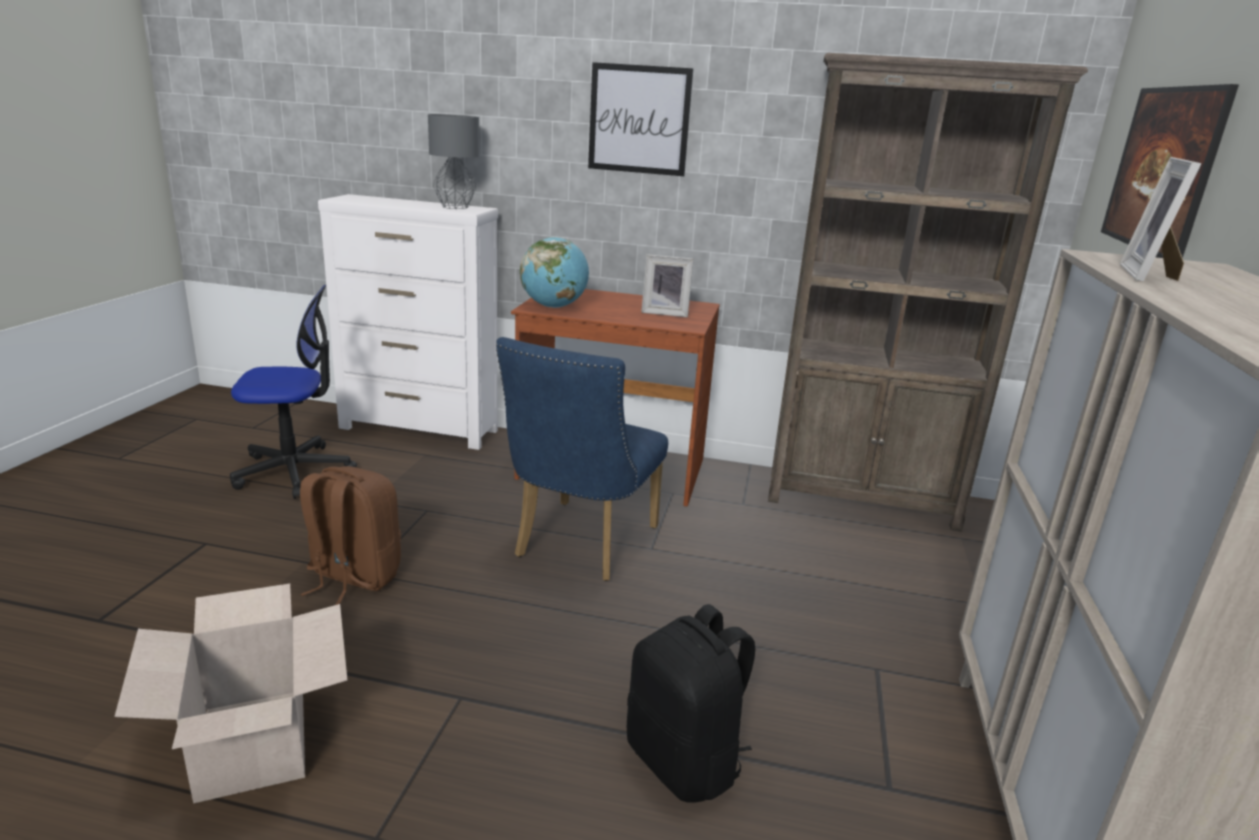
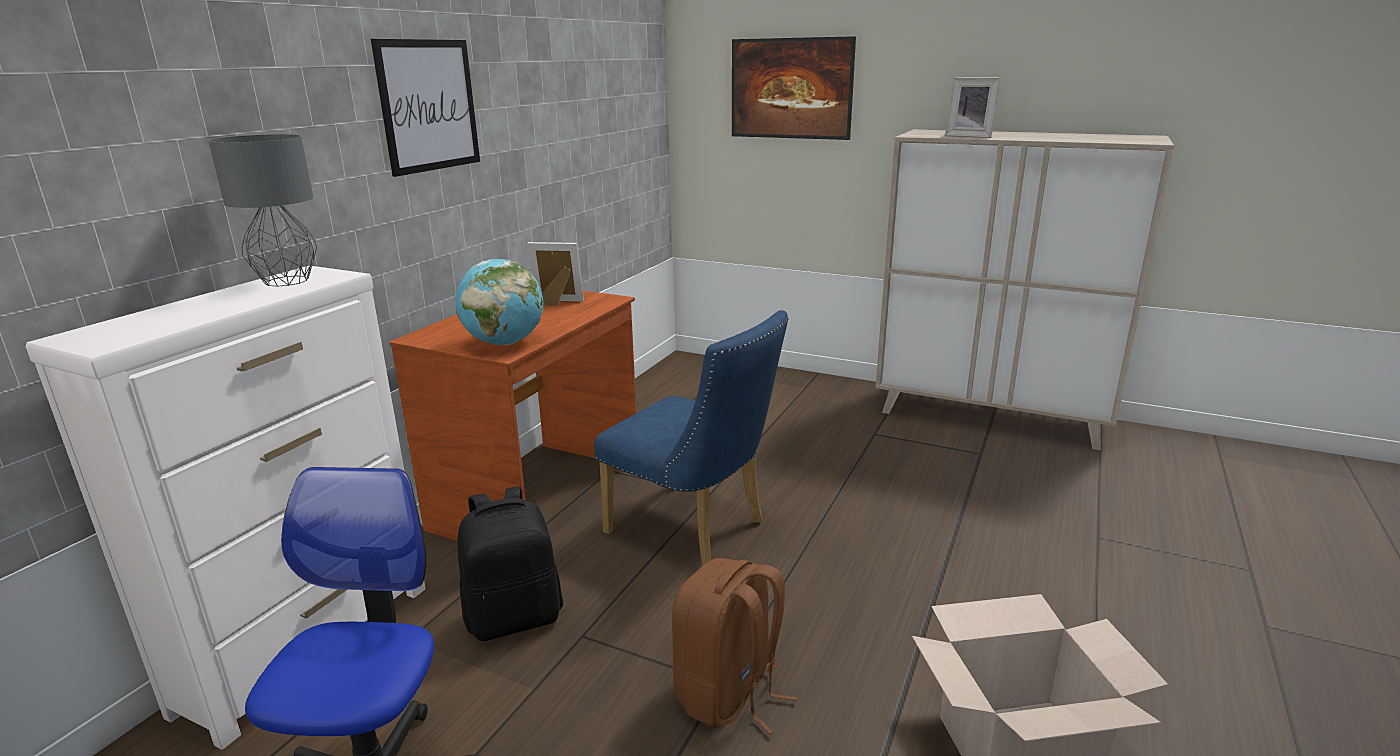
camera: 75 degrees left, 0 degrees up
black backpack [627,604,755,803] -> black backpack moved to [457,486,563,641]
picture frame [641,254,694,317] -> picture frame turned 105 degrees counterclockwise [527,242,584,306]
brown bookcase [768,53,1088,532] -> none

